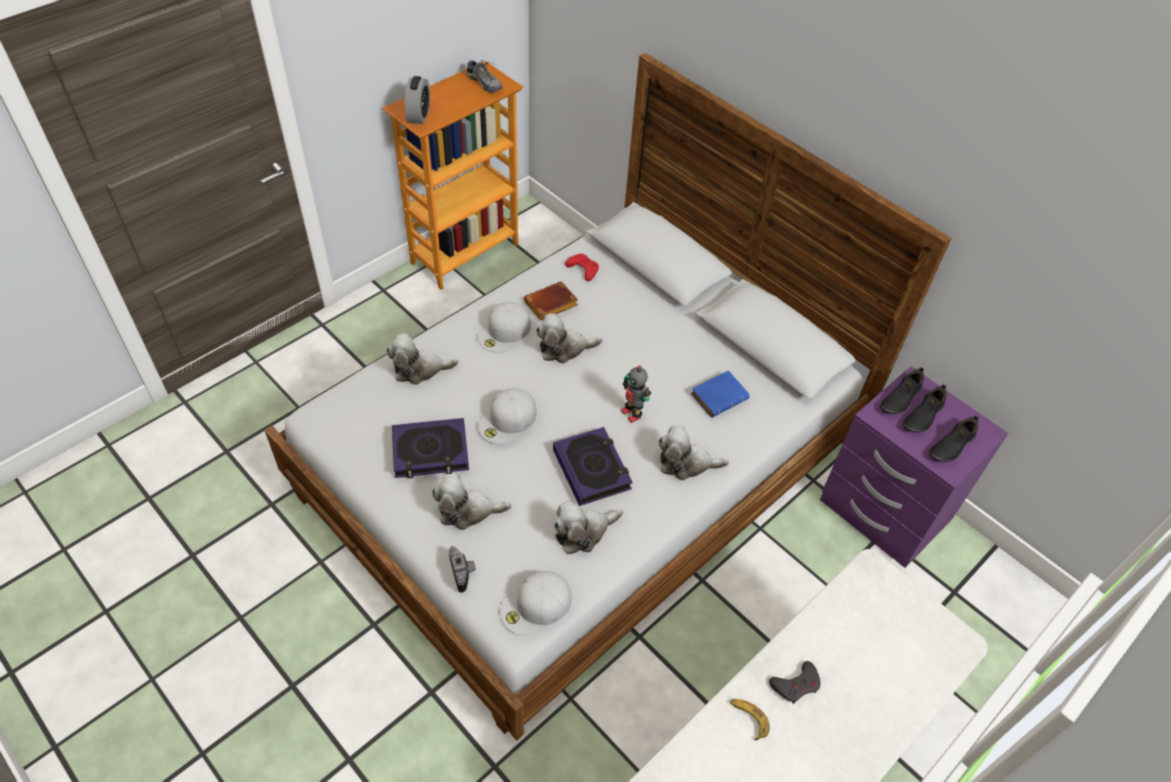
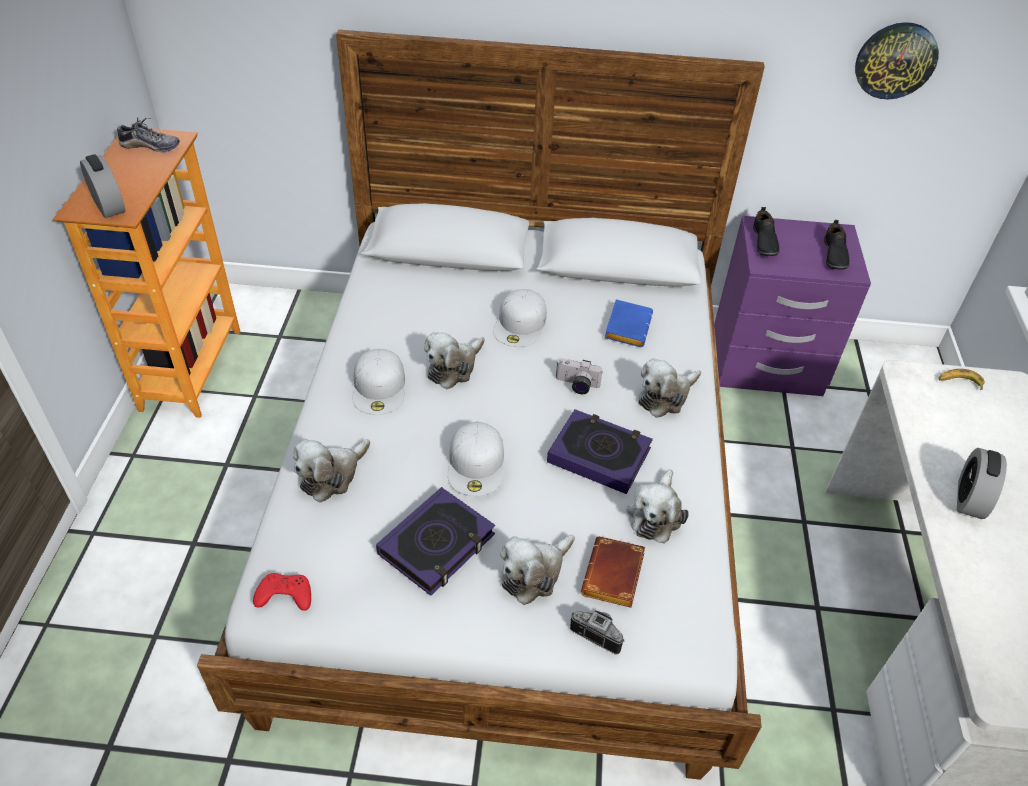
camera: 40 degrees left, 5 degrees down
white cap [499,571,572,636] -> white cap moved to [493,289,547,347]
brown book [524,282,578,321] -> brown book moved to [581,536,645,608]
red game controller [565,254,599,281] -> red game controller moved to [253,573,311,611]
toy robot [621,365,651,423] -> camera [556,358,603,394]
banana [730,699,770,741] -> banana moved to [938,369,984,390]
grey game controller [769,661,821,704] -> alarm clock [957,448,1007,519]
black shoe [903,385,947,433] -> none
none -> wall clock [855,22,939,99]

